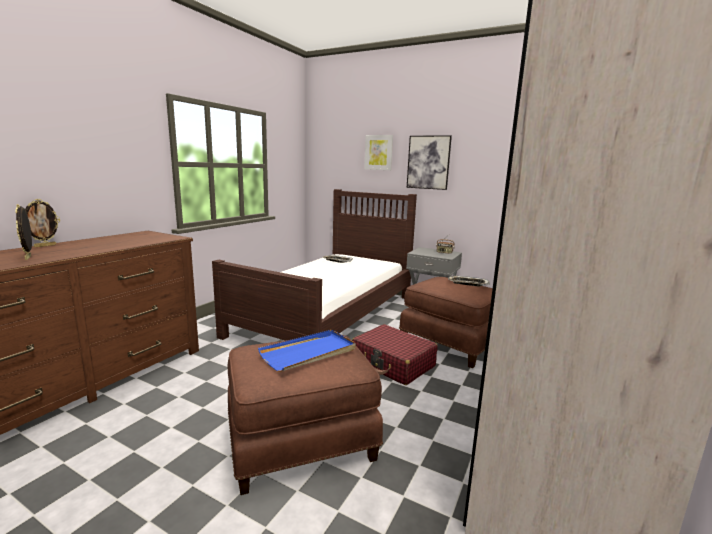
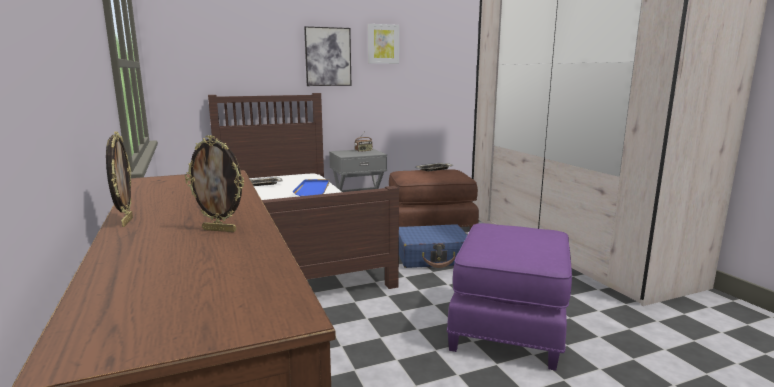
camera: 50 degrees left, 0 degrees up
brown ottoman [228,335,383,495] -> purple ottoman [447,223,572,371]
blue tray [258,330,356,372] -> blue tray moved to [293,179,329,196]
red suitcase [352,324,438,385] -> blue suitcase [399,224,467,268]
picture [364,135,393,170] -> picture moved to [368,24,399,64]

